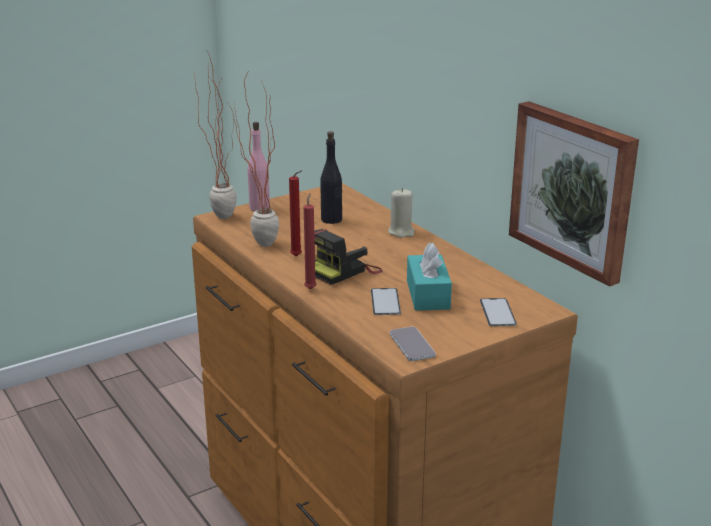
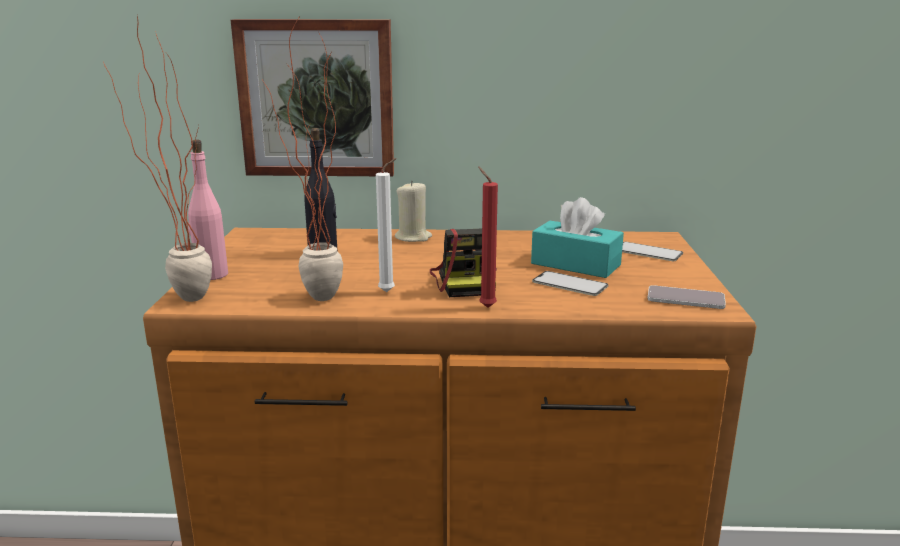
camera: 55 degrees left, 5 degrees down
red candle [289,170,302,256] -> white candle [376,158,396,292]
picture [509,101,639,287] -> picture moved to [231,19,394,177]

